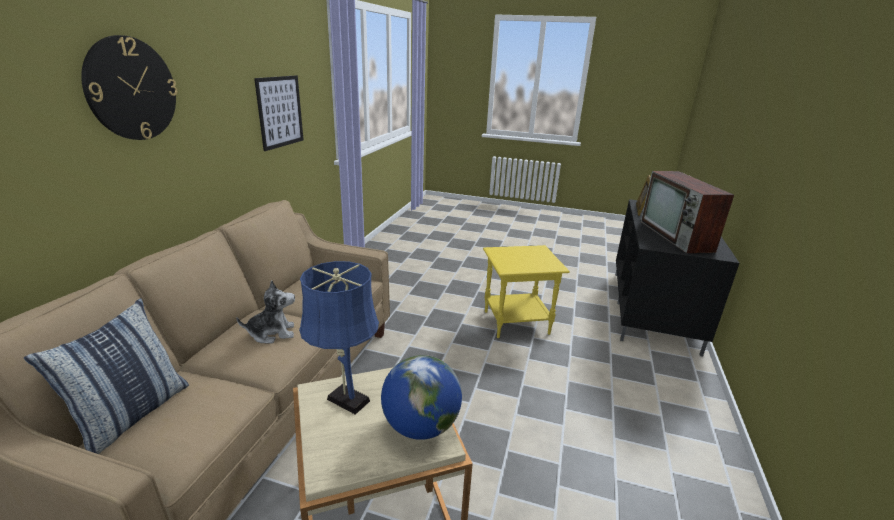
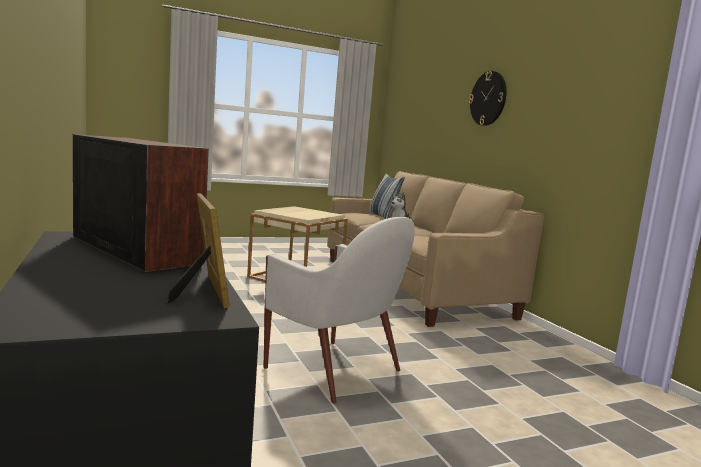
camera: 140 degrees right, 15 degrees down
picture [254,75,304,151] -> none
blue table lamp [299,261,379,415] -> none
globe [381,355,462,440] -> none
yellow side table [483,245,570,338] -> white armchair [263,217,415,404]

